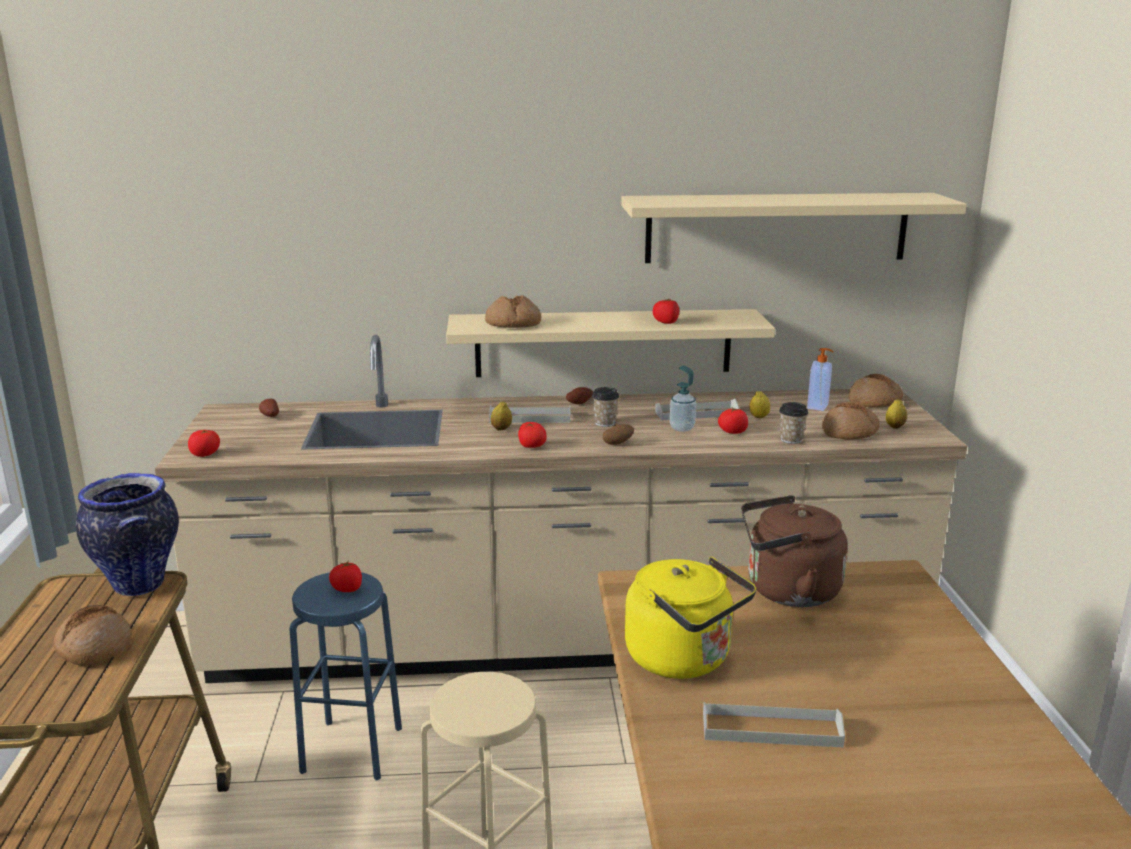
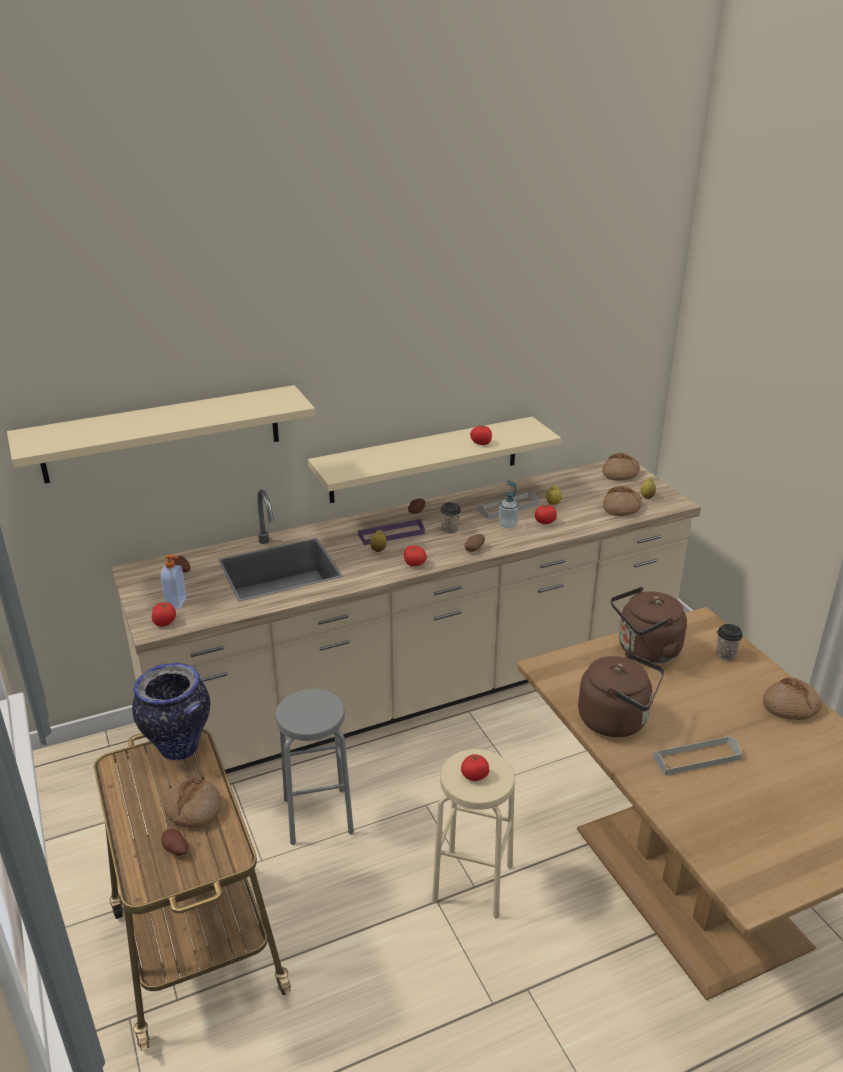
camera: 20 degrees left, 10 degrees up
blue stool [290,572,402,780] -> grey stool [275,689,354,845]
tomato [329,561,362,592] -> tomato moved to [461,753,489,781]
bread [485,295,541,328] -> bread moved to [763,677,822,720]
grey tray [489,405,570,423] -> purple tray [358,519,425,545]
beige shelf [621,193,967,263] -> beige shelf moved to [7,385,315,483]
yellow kettle [625,557,756,679] -> brown kettle [578,652,664,737]
cup [779,402,808,444] -> cup moved to [716,624,743,660]
soap dispenser [807,348,834,411] -> soap dispenser moved to [161,555,187,609]
none -> potato [161,829,188,856]

